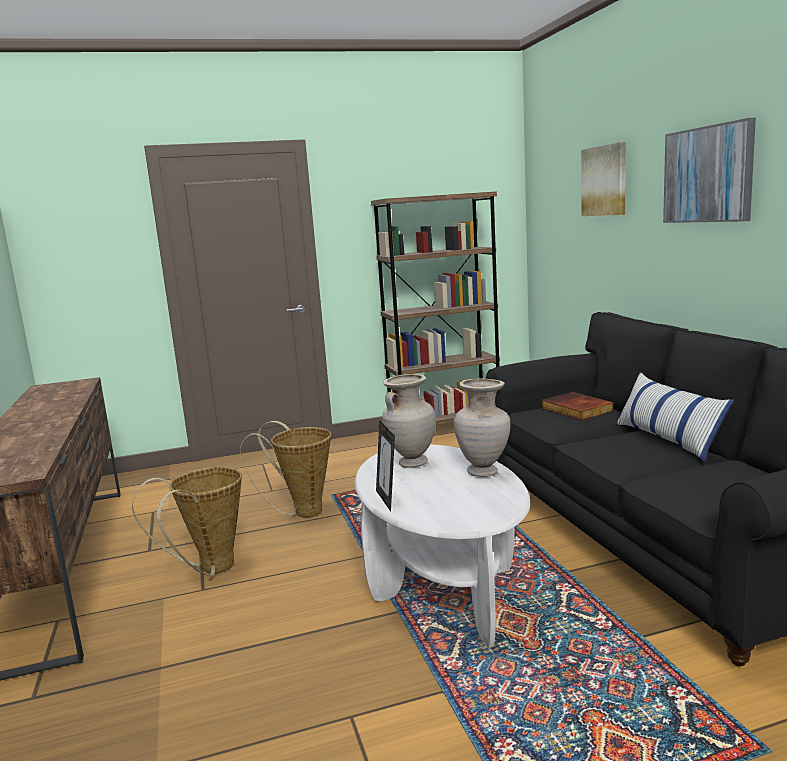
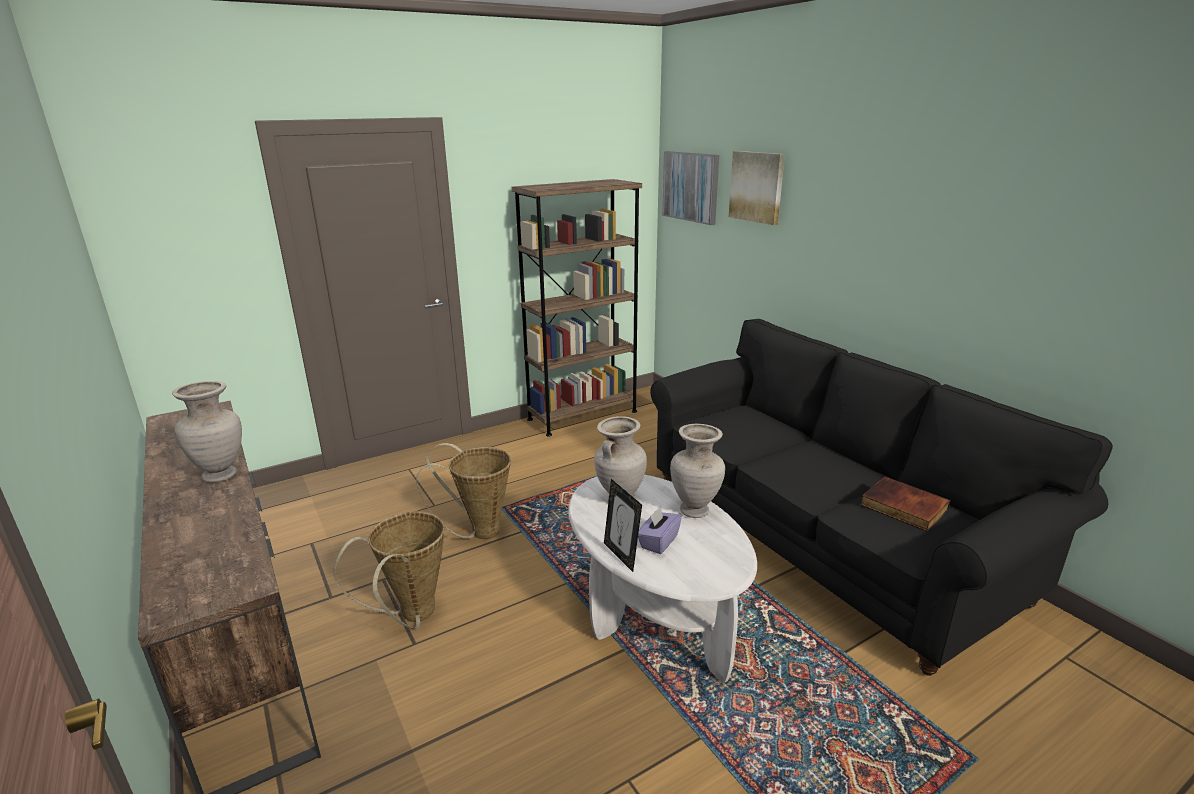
camera: 15 degrees left, 10 degrees up
book [541,392,614,420] -> book moved to [860,477,951,532]
pillow [615,372,734,462] -> none
picture [663,118,756,223] -> picture moved to [662,151,719,225]
none -> beige vase [172,381,242,483]
none -> purple tissue box [638,506,682,554]

